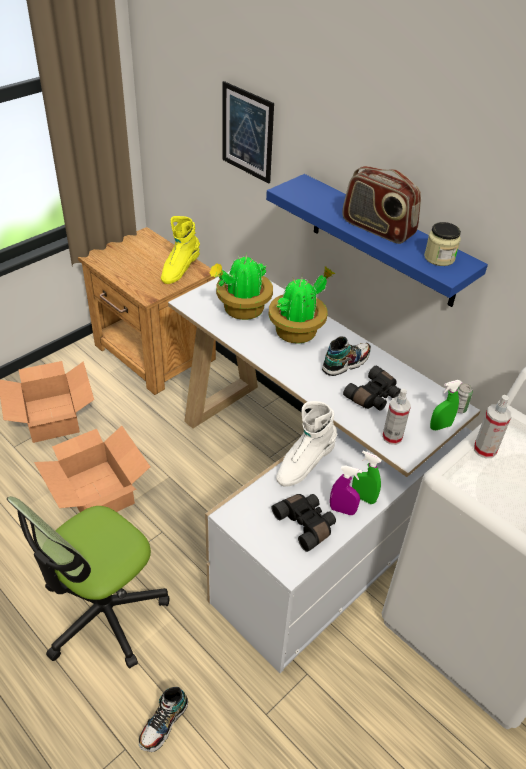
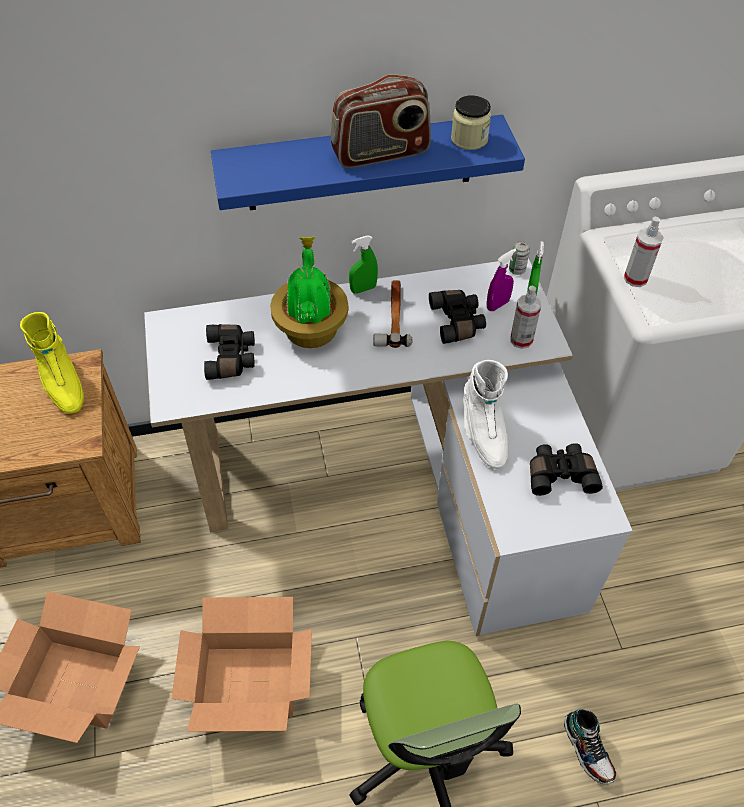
camera: 55 degrees left, 10 degrees up
potted plant [209,254,273,320] -> black binoculars [204,324,255,380]
picture [223,81,274,184] -> none
shoe [322,336,371,376] -> hammer [373,280,413,348]
purple spray bottle [330,466,362,515] -> purple spray bottle moved to [487,249,516,311]
green spray bottle [352,450,382,504] -> green spray bottle moved to [349,235,378,294]

